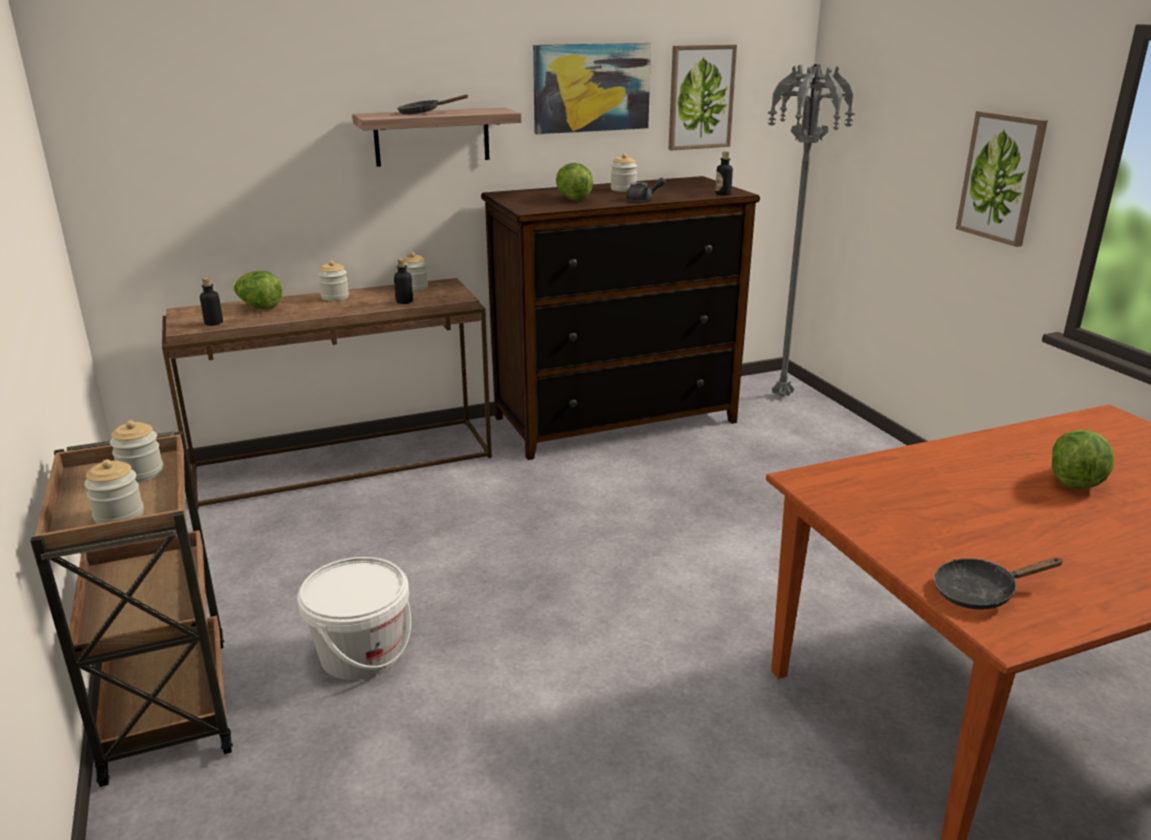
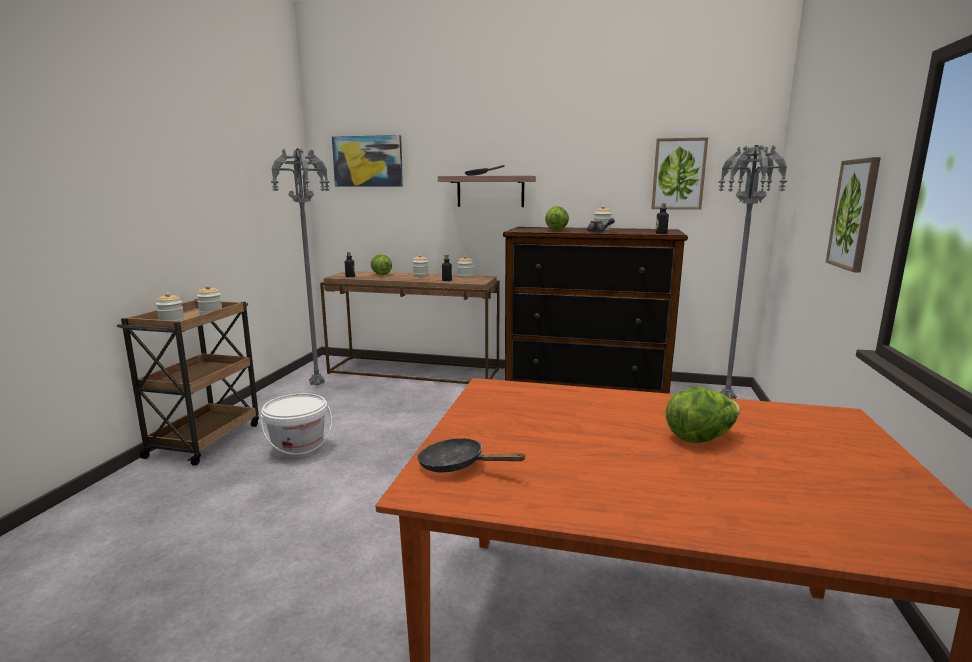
camera: 35 degrees right, 10 degrees down
picture [533,43,651,134] -> picture moved to [332,135,403,187]
none -> grey floor lamp [271,149,330,386]

